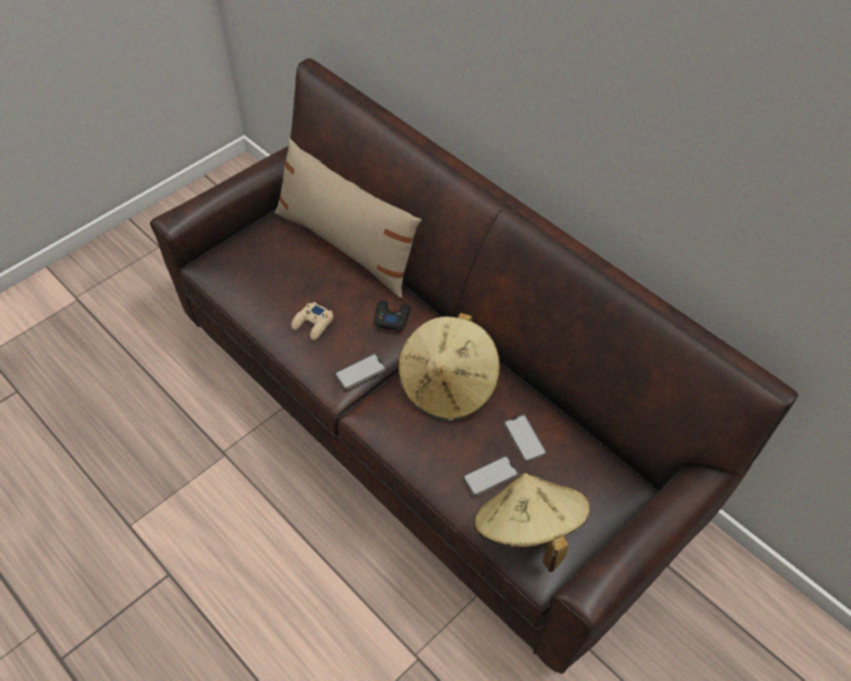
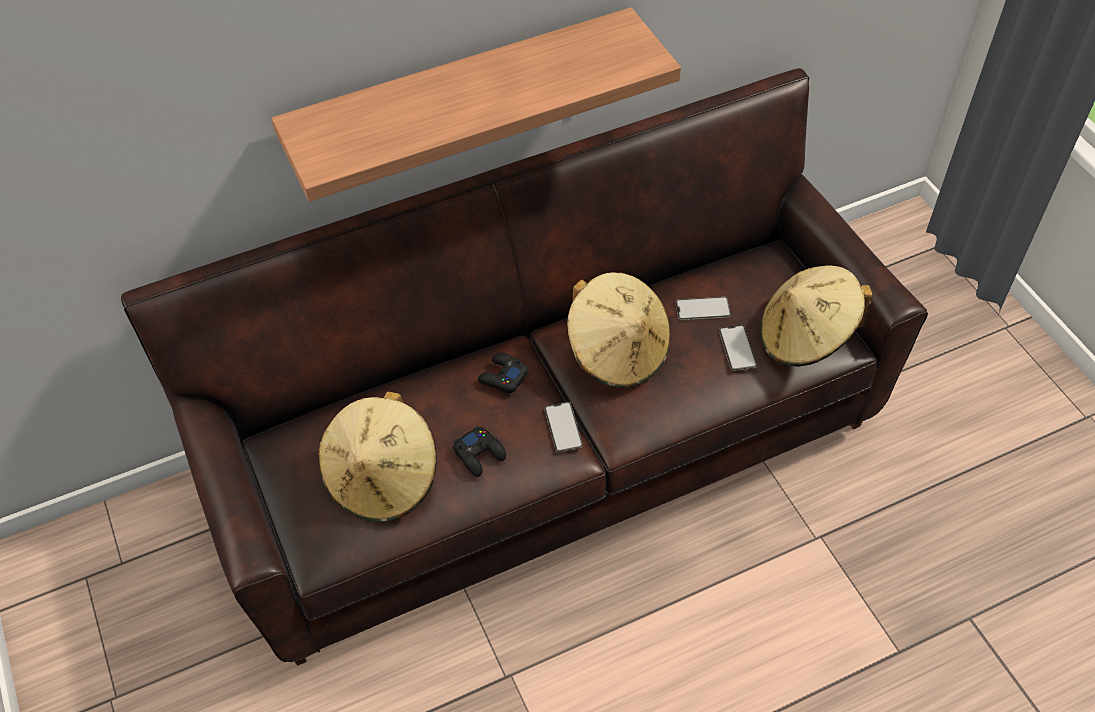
camera: 70 degrees left, 0 degrees up
beige pillow [275,138,421,298] -> none
beige game controller [291,302,334,341] -> black game controller [453,426,506,477]
none -> shelf [271,7,681,202]
none -> beige hat [318,391,437,522]

